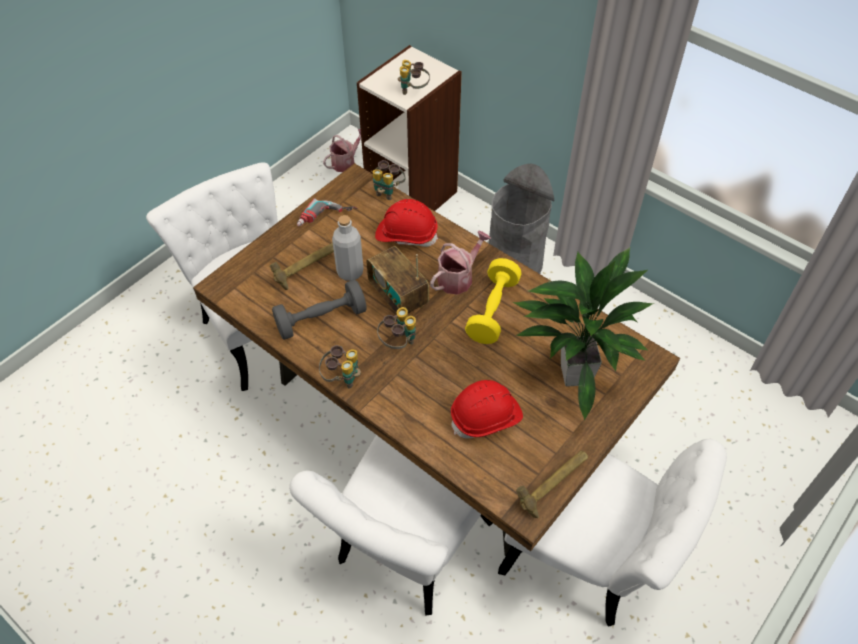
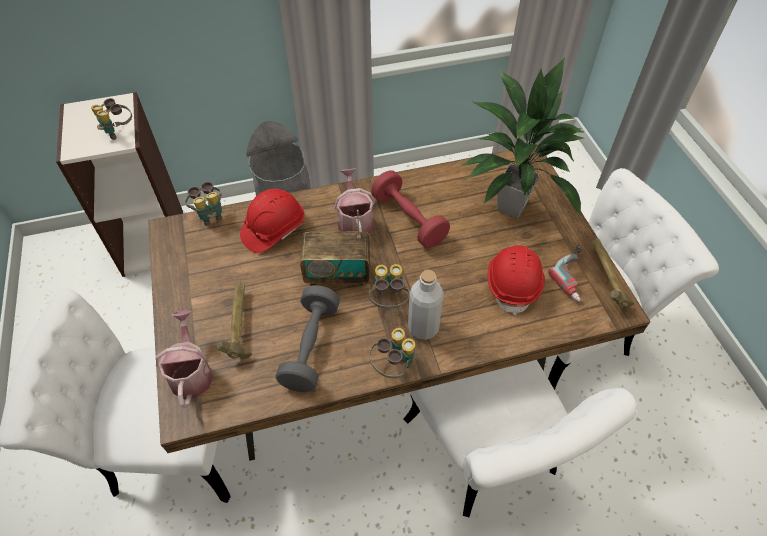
camera: 55 degrees left, 0 degrees up
power drill [297,198,358,226] -> power drill moved to [548,244,582,302]
watering can [323,129,361,172] -> watering can moved to [156,310,213,408]
grey bottle [332,215,364,281] -> grey bottle moved to [408,270,444,340]
yellow dumbbell [465,258,522,344] -> red dumbbell [371,170,450,248]

